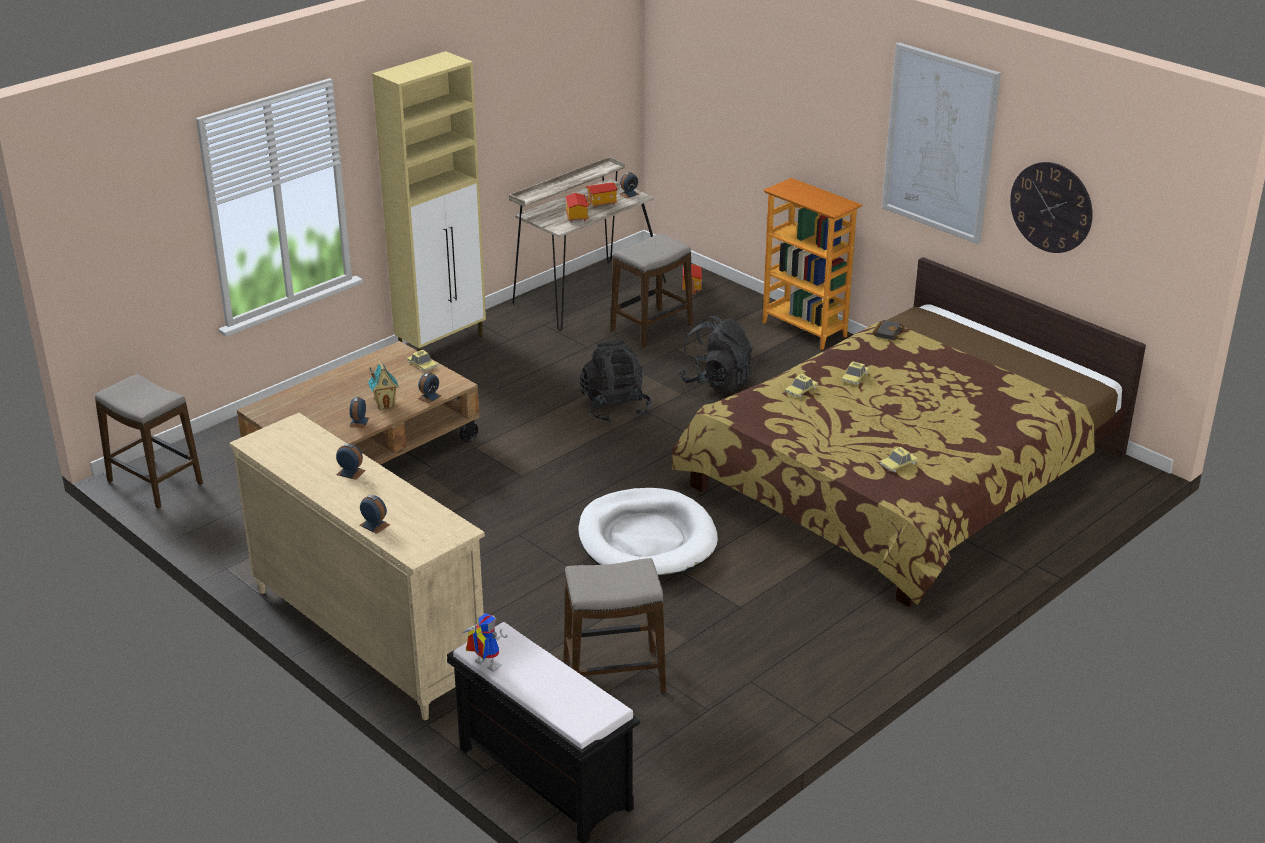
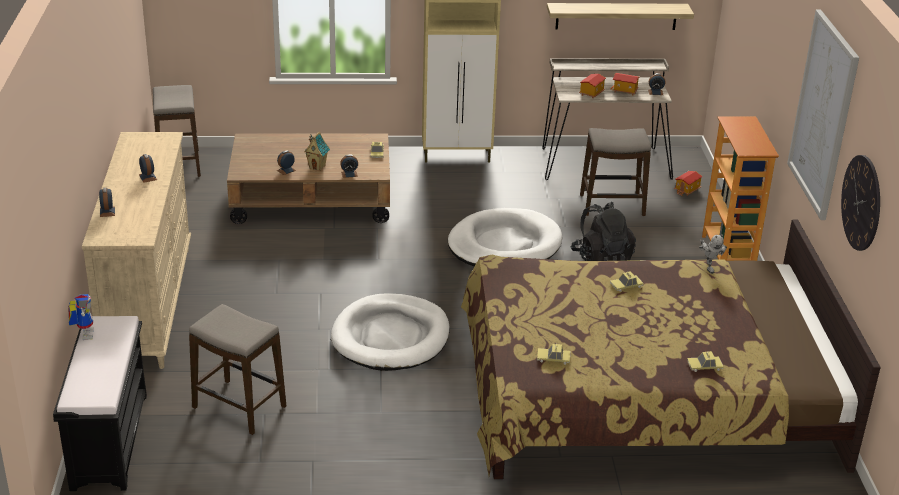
camera: 40 degrees right, 0 degrees up
black backpack [580,340,652,422] -> white dog bed [448,208,563,266]
toy car [785,374,818,398] -> toy car moved to [687,351,724,372]
black book [873,320,905,340] -> toy robot [699,234,727,274]
none -> shelf [547,3,694,30]

